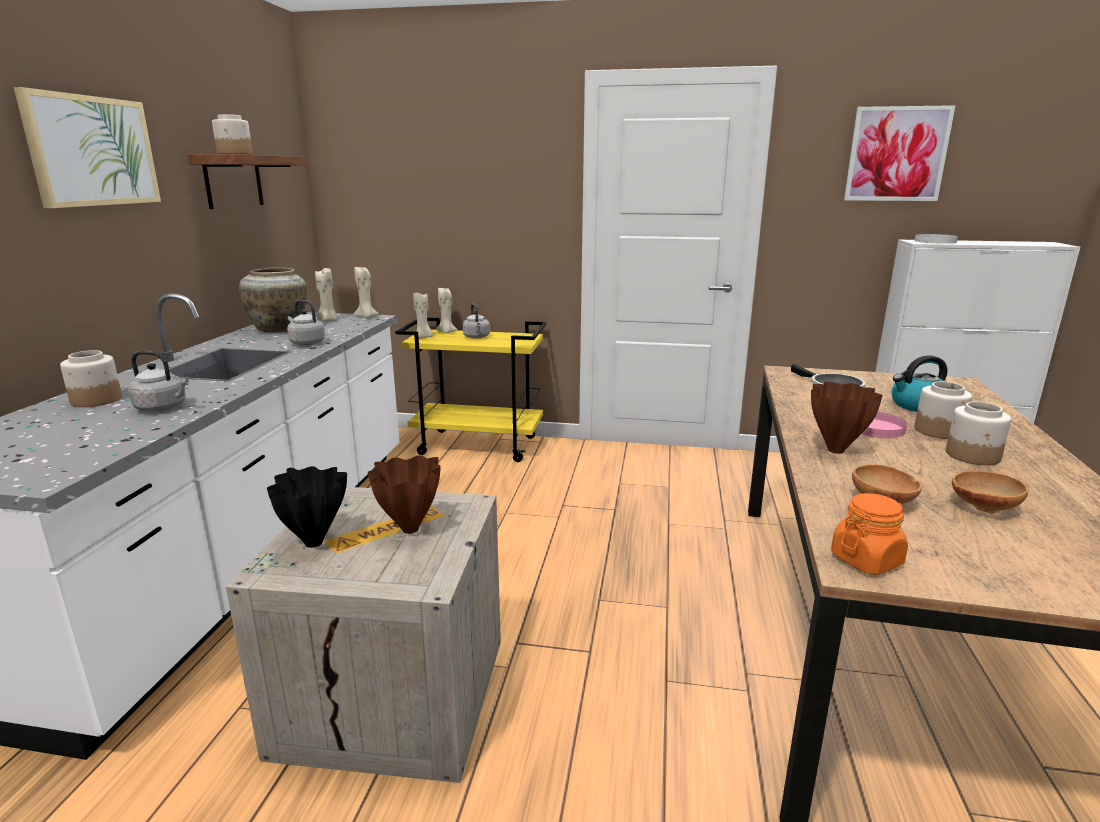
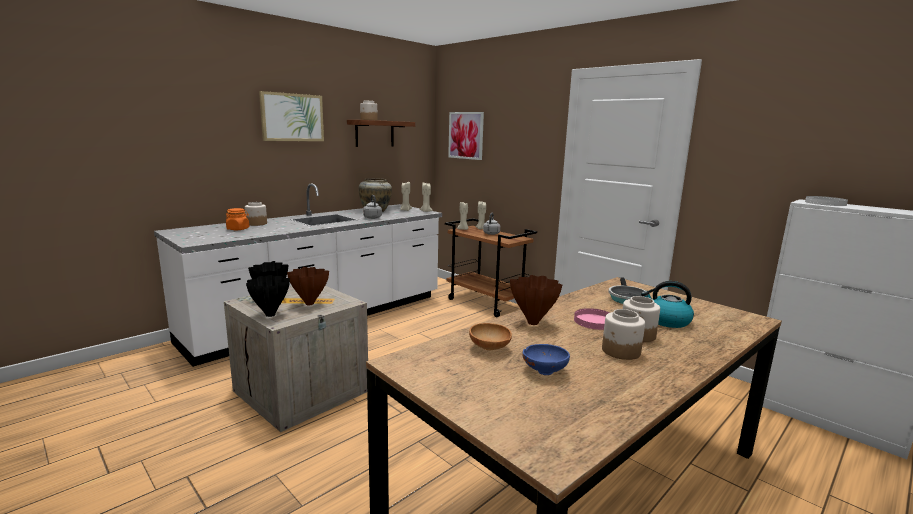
camera: 35 degrees right, 5 degrees down
grey kettle [128,351,189,412] -> none
yellow cart [395,317,547,462] -> brown cart [445,218,537,317]
orange jar [831,493,908,575] -> orange jar moved to [226,208,249,230]
picture [844,105,955,201] -> picture moved to [448,112,484,160]
brown bowl [952,470,1028,514] -> blue bowl [522,344,570,375]
none -> black vase [246,275,290,317]

